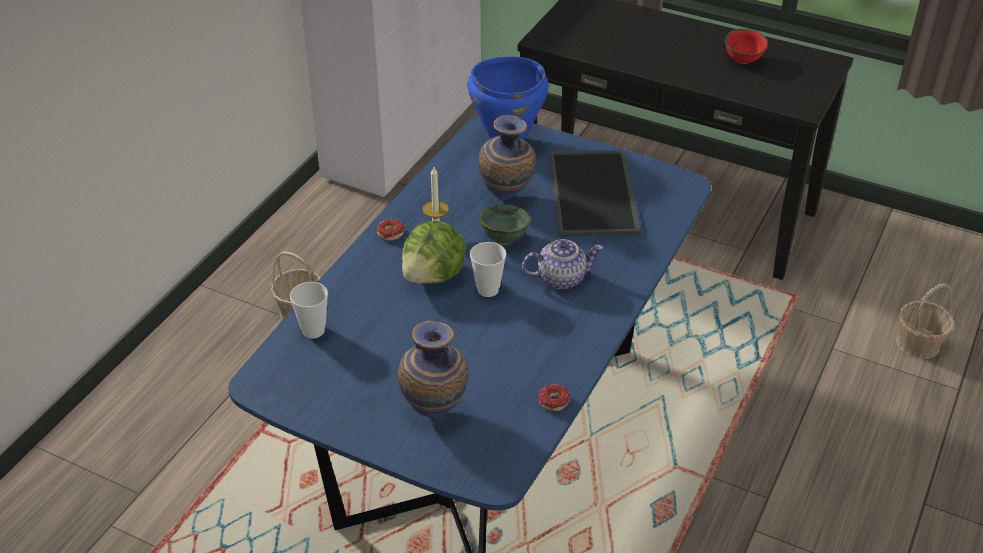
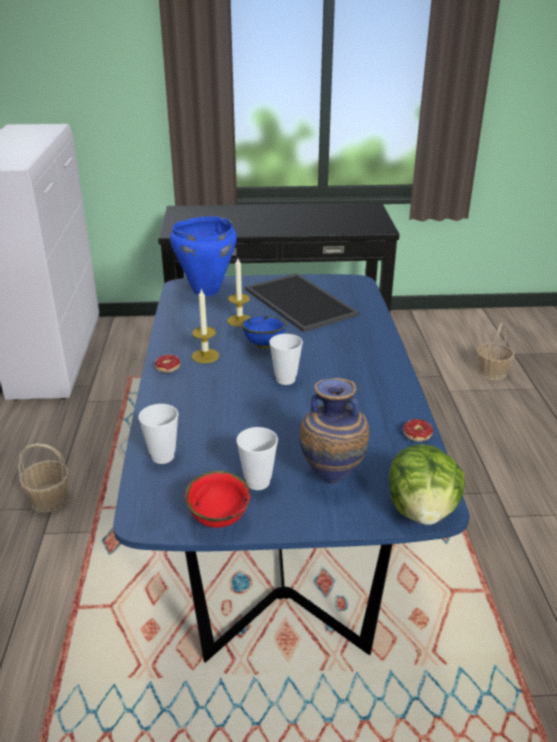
camera: 30 degrees left, 10 degrees down
lettuce [402,221,466,284] -> lettuce moved to [389,444,465,525]
vase [478,115,536,200] -> candle [227,258,251,327]
green bowl [479,204,531,245] -> blue bowl [241,316,287,349]
teapot [522,239,603,289] -> none
red bowl [725,29,769,64] -> red bowl moved to [185,471,250,528]
none -> cup [236,427,278,490]

